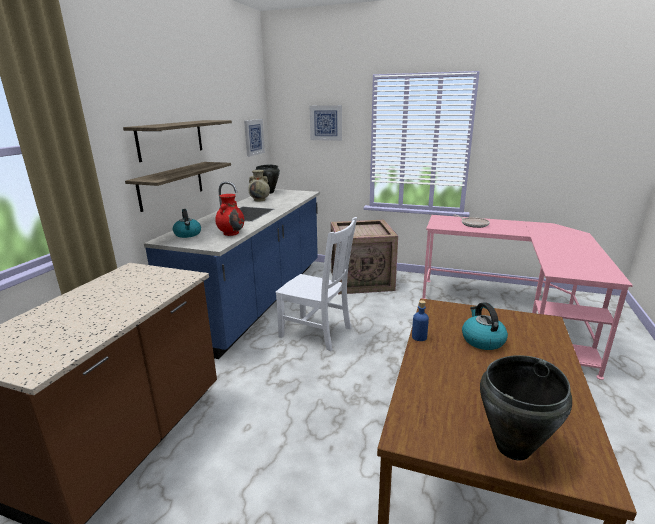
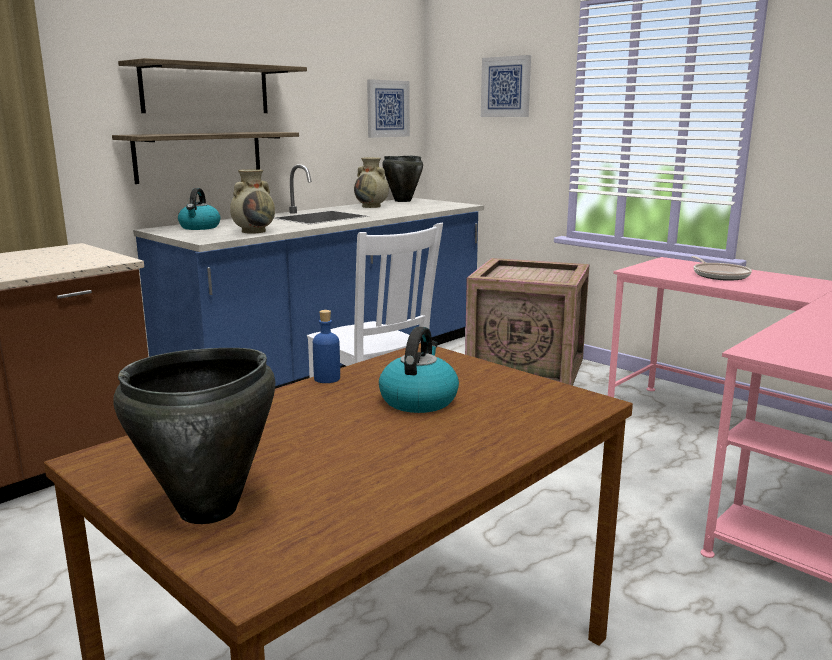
camera: 25 degrees right, 5 degrees down
red vase [215,194,244,236] -> beige vase [230,169,275,234]

